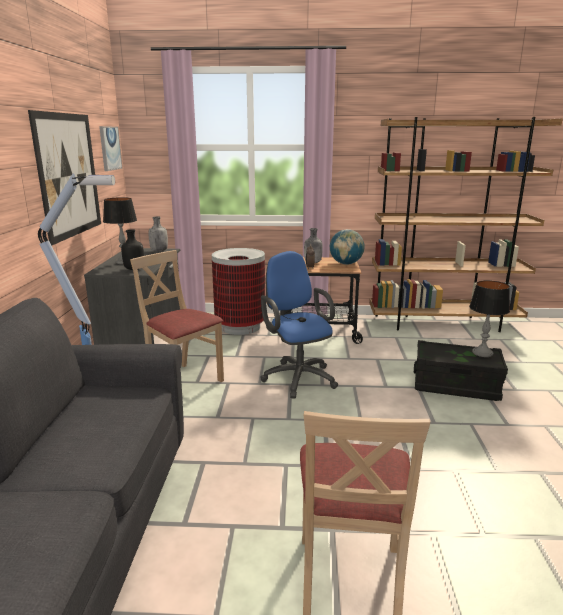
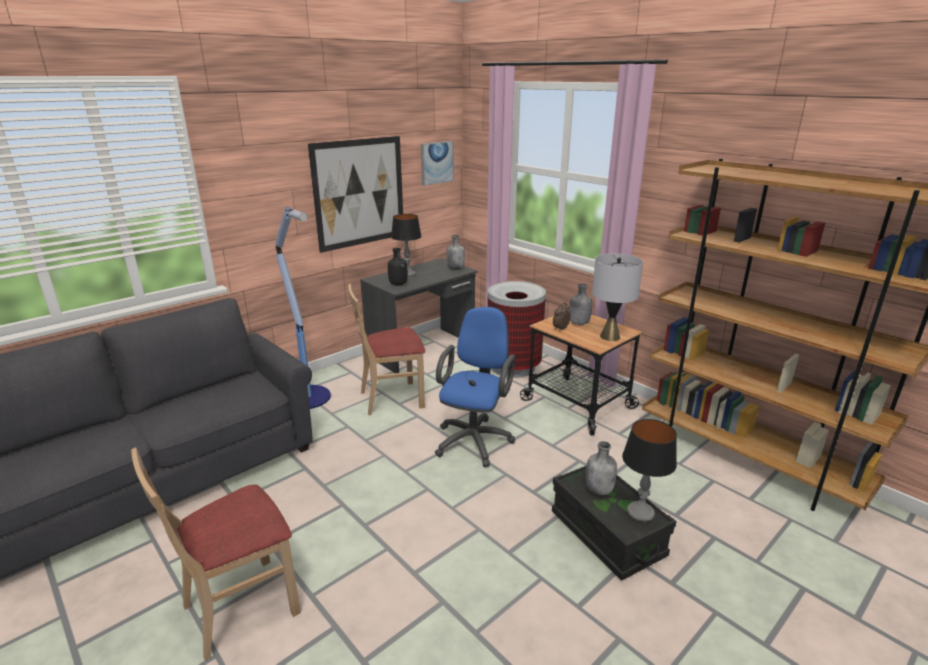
camera: 45 degrees right, 5 degrees up
beige chair [130,250,224,382] -> beige chair turned 105 degrees counterclockwise [348,283,425,415]
globe [330,229,365,265] -> grey table lamp [592,254,643,341]
none -> grey bottle [585,441,617,496]

